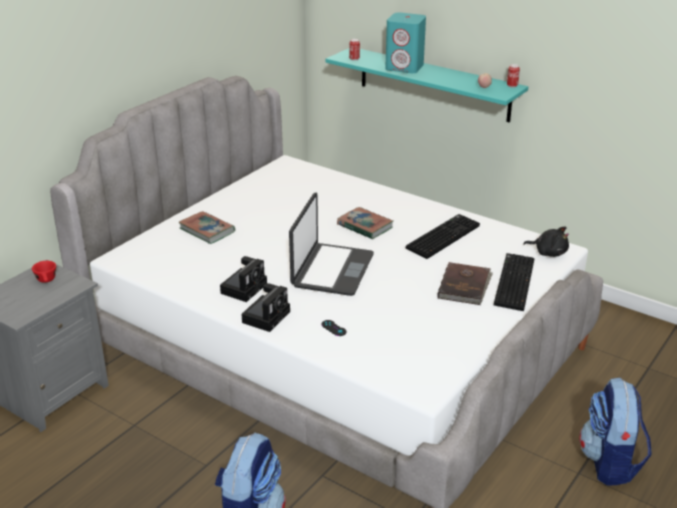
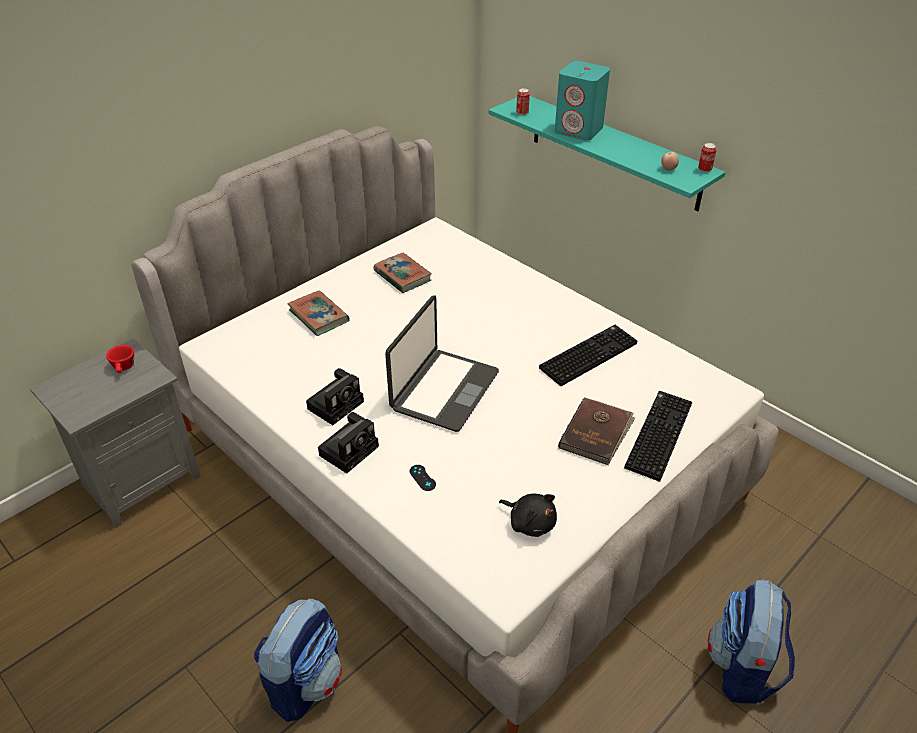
camera: 10 degrees right, 10 degrees up
book [337,207,393,239] -> book moved to [373,253,432,293]
black plush toy [523,227,569,257] -> black plush toy moved to [499,494,557,537]

